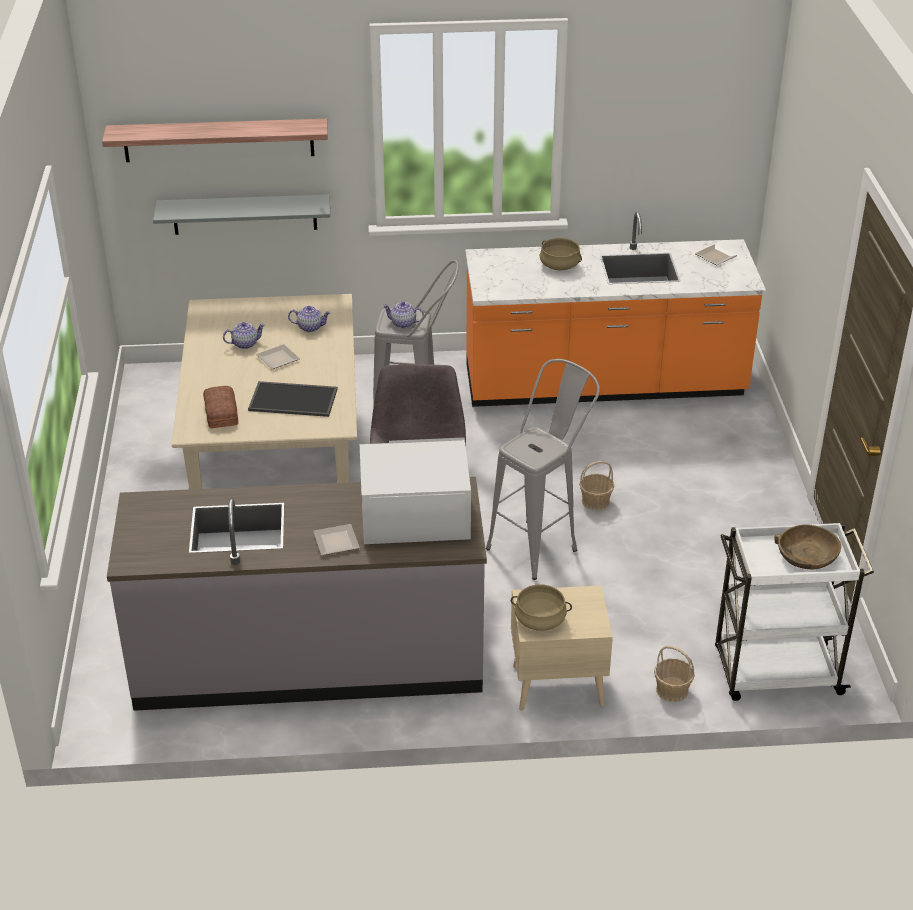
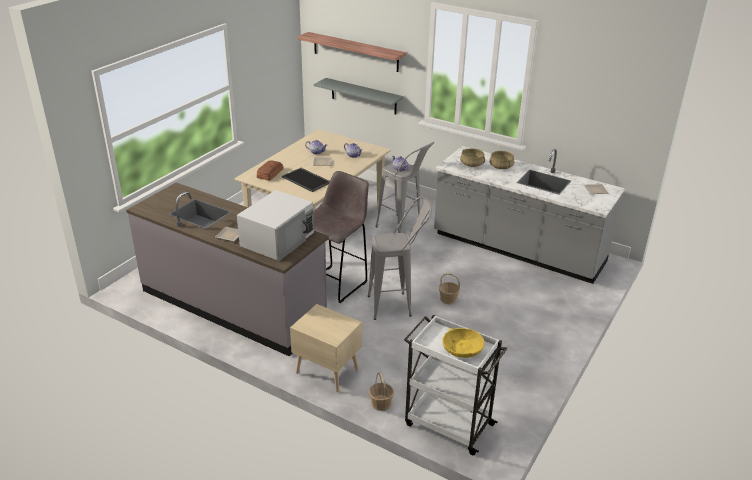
camera: 35 degrees right, 5 degrees down
white microwave [360,438,471,544] -> white microwave turned 90 degrees clockwise [237,190,314,261]
orange counter [465,212,766,407] -> grey counter [434,146,625,284]
beige cooking pot [511,585,572,631] -> beige cooking pot moved to [460,148,485,167]
brown bowl [774,524,841,569] -> yellow bowl [442,328,485,358]

